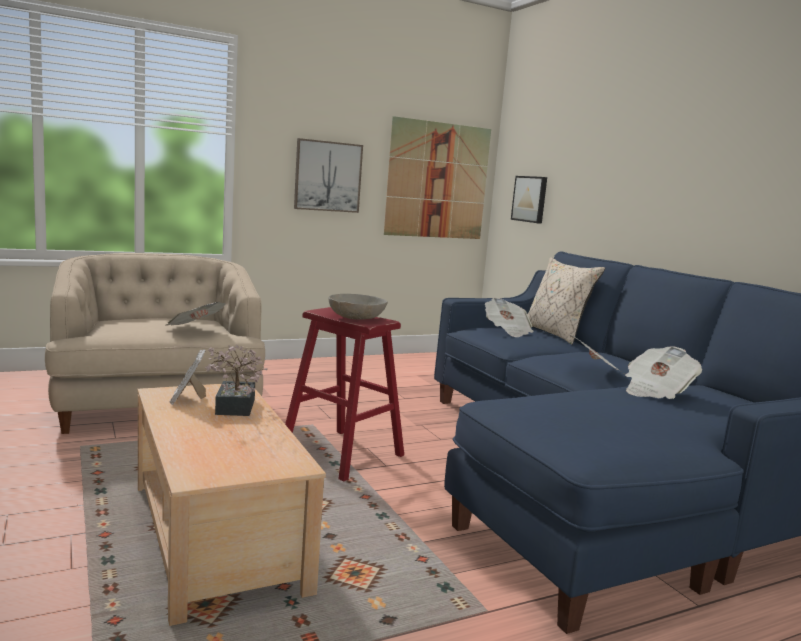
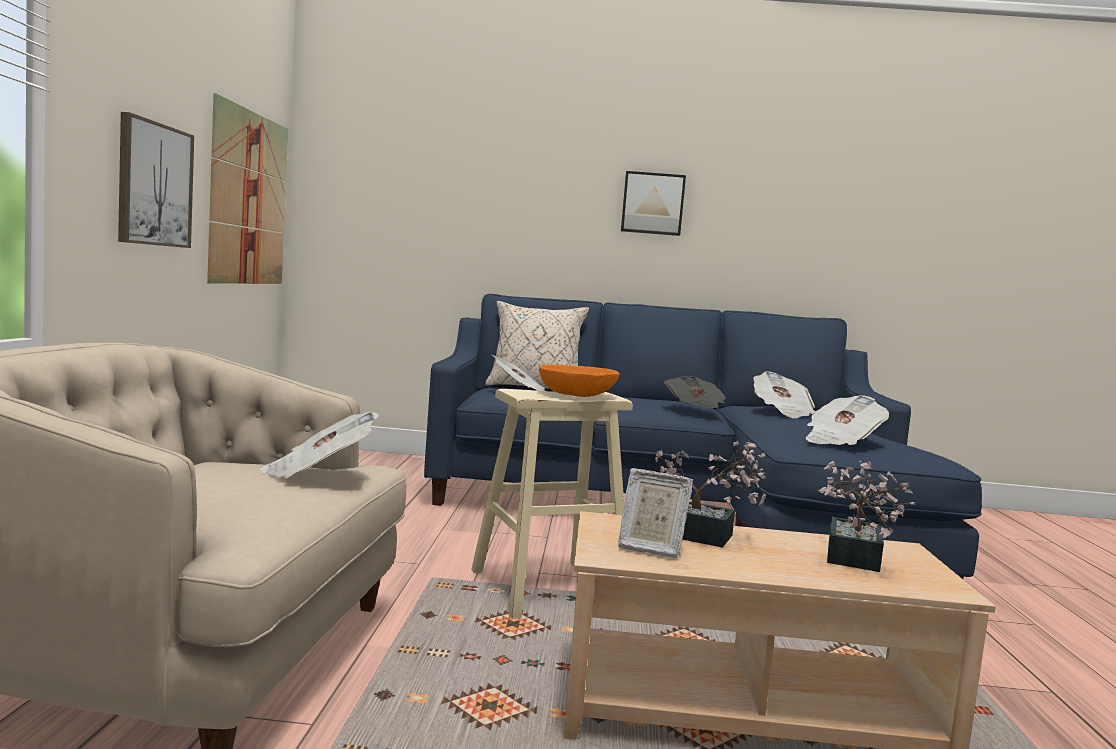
camera: 60 degrees left, 5 degrees down
red stool [285,307,404,482] -> beige stool [471,389,633,619]
grey bowl [328,294,388,320] -> orange bowl [539,365,620,397]
picture [511,176,547,224] -> picture moved to [621,171,686,236]
none -> newspaper [806,395,889,445]
none -> potted plant [818,460,915,572]

